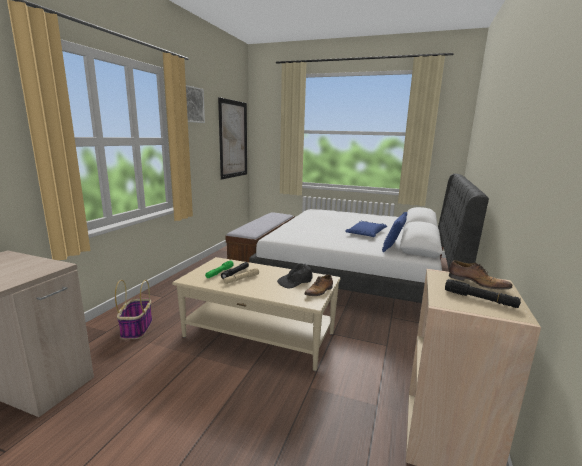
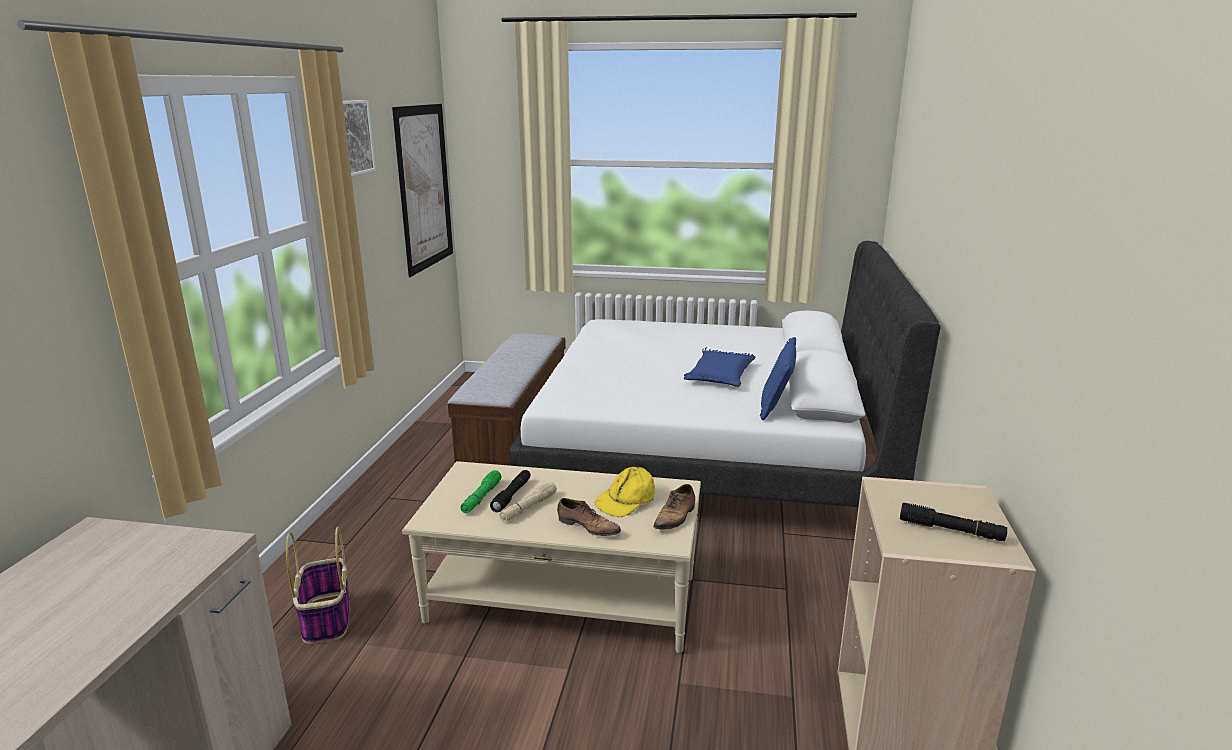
camera: 10 degrees left, 5 degrees up
black cap [277,263,313,289] -> yellow cap [595,465,655,517]
shoe [449,260,512,289] -> shoe moved to [557,498,621,536]

